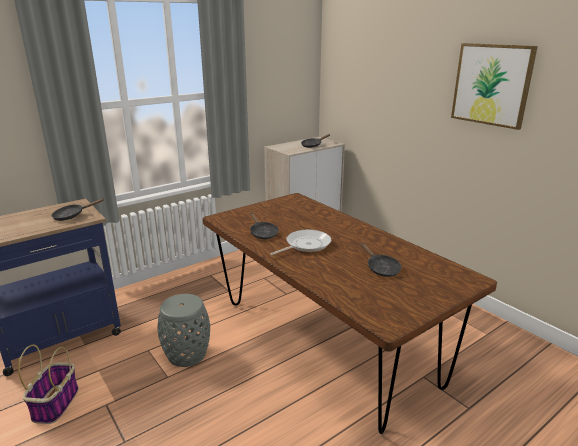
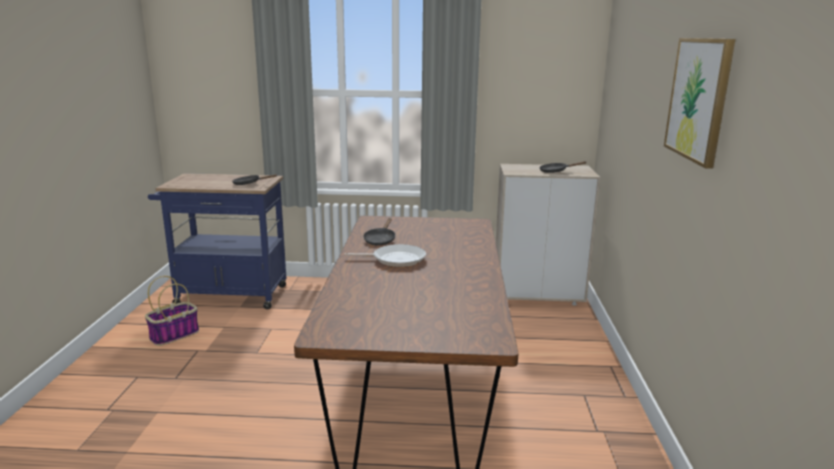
camera: 40 degrees right, 5 degrees down
grey stool [157,294,210,367] -> none
black frying pan [361,243,401,277] -> none

